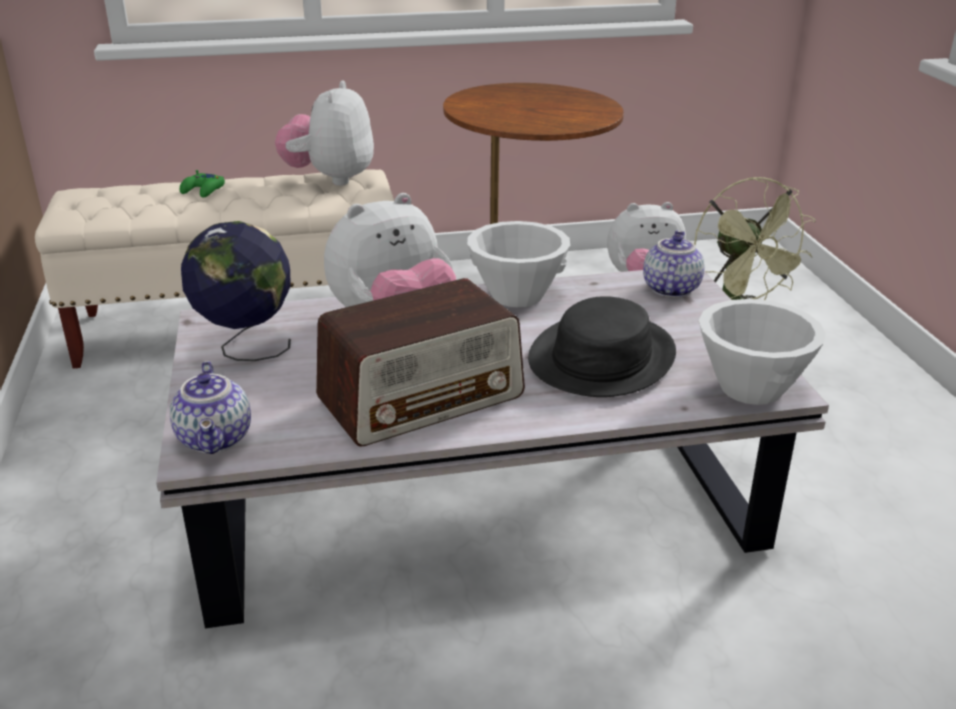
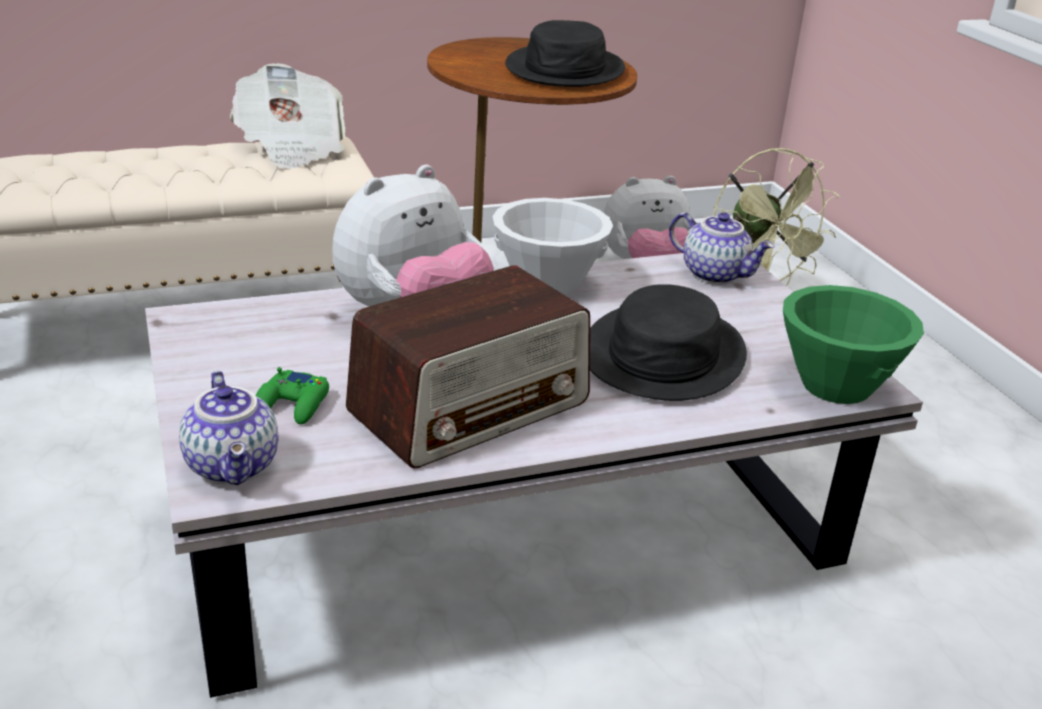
camera: 10 degrees left, 0 degrees up
green game controller [180,170,225,198] -> green game controller moved to [256,367,329,424]
globe [181,221,291,361] -> none
plush toy [275,81,374,186] -> newspaper [230,63,345,169]
teapot [643,230,705,298] -> teapot turned 120 degrees clockwise [669,212,774,284]
white bowl [699,299,826,405] -> green bowl [783,285,924,404]
none -> black hat [505,20,625,87]

